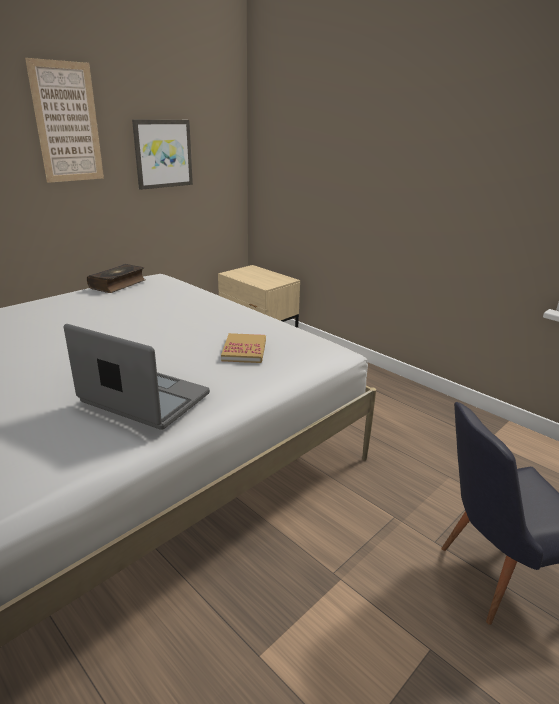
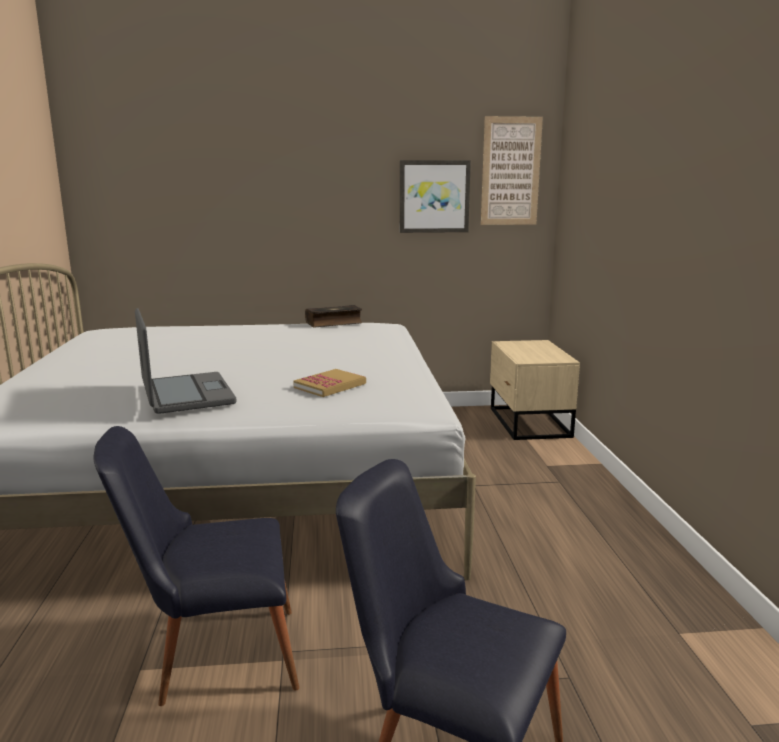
camera: 40 degrees right, 10 degrees down
picture [25,58,104,183] -> picture moved to [481,116,543,225]
none -> black chair [93,426,299,706]

